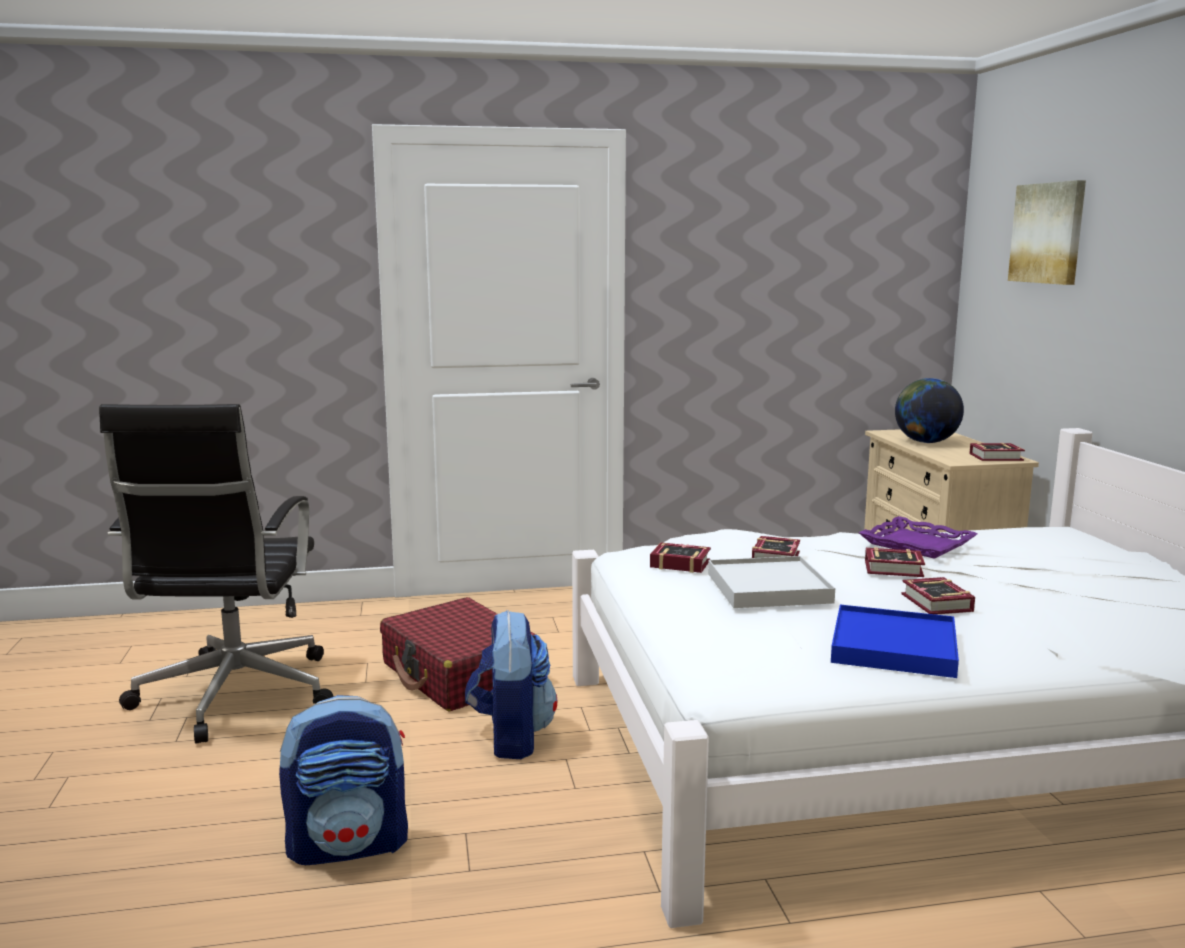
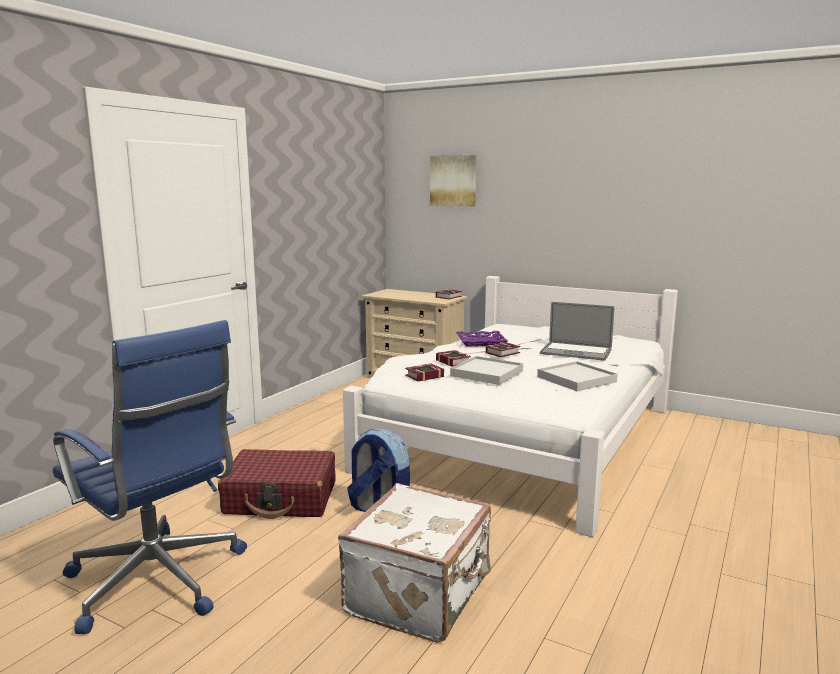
camera: 50 degrees left, 0 degrees up
black office chair [99,404,333,744] -> blue office chair [53,320,247,634]
backpack [279,695,408,865] -> white suitcase [338,483,491,643]
blue tray [831,605,959,678] -> white tray [537,361,618,391]
globe [895,378,964,443] -> none
book [901,577,975,615] -> none
none -> laptop [540,302,615,361]

